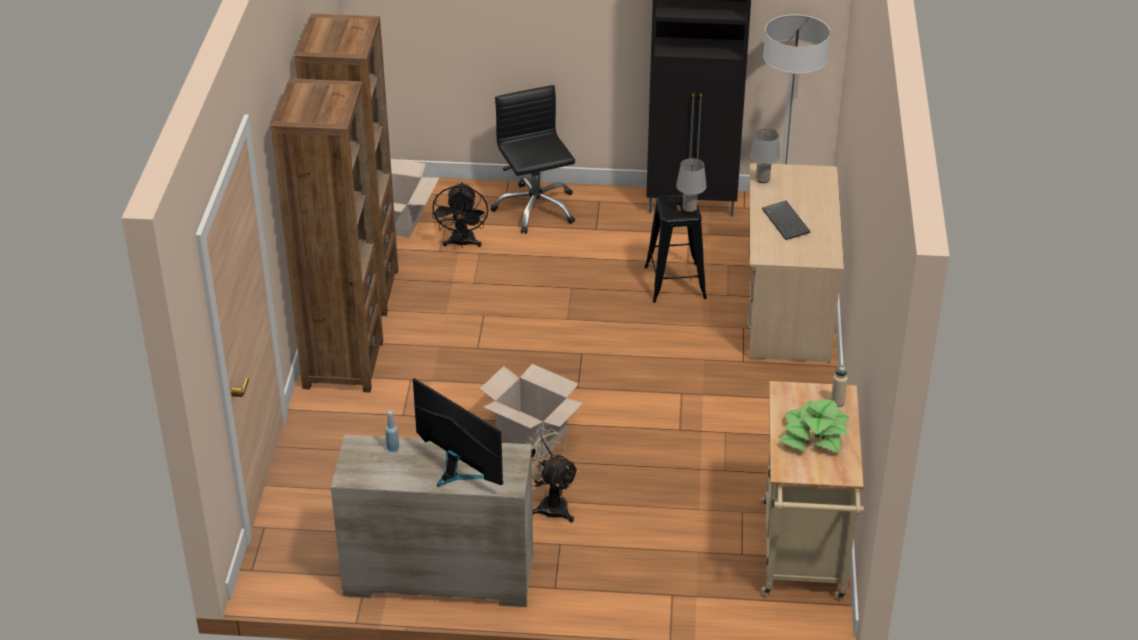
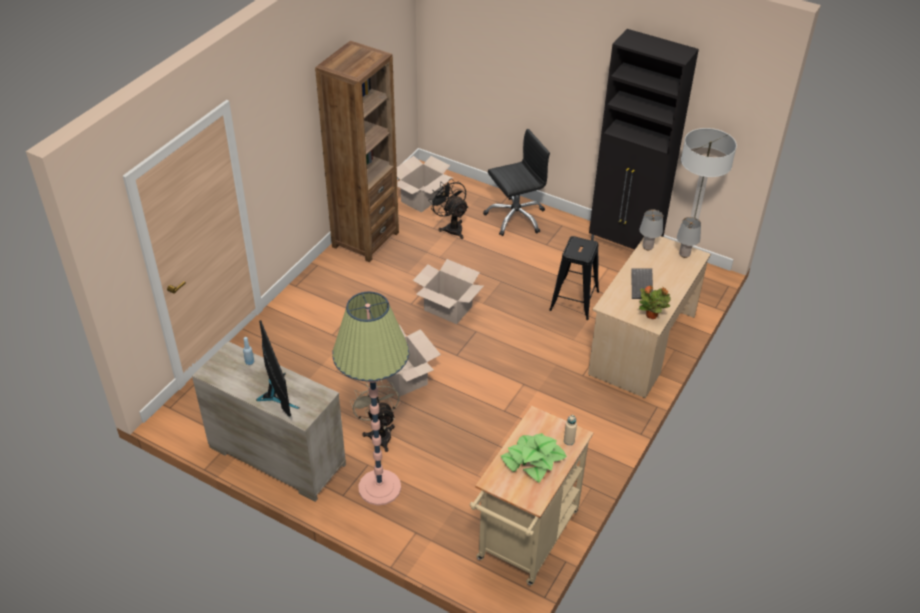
camera: 25 degrees right, 5 degrees up
brown bookcase [271,79,383,393] -> none
black fan [432,182,488,248] -> black fan turned 120 degrees clockwise [428,178,468,239]
black office chair [491,85,575,234] -> black office chair turned 60 degrees clockwise [483,129,550,236]
grey table lamp [676,158,707,213] -> grey table lamp moved to [677,217,701,258]
none -> floor lamp [332,292,409,506]
none -> cardboard box [413,259,484,324]
none -> potted plant [639,285,671,319]

